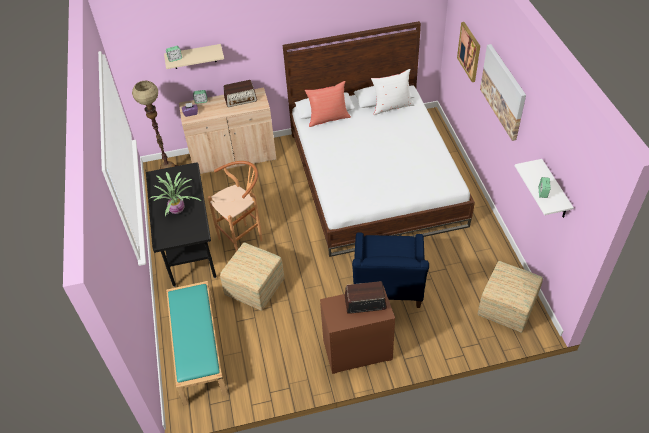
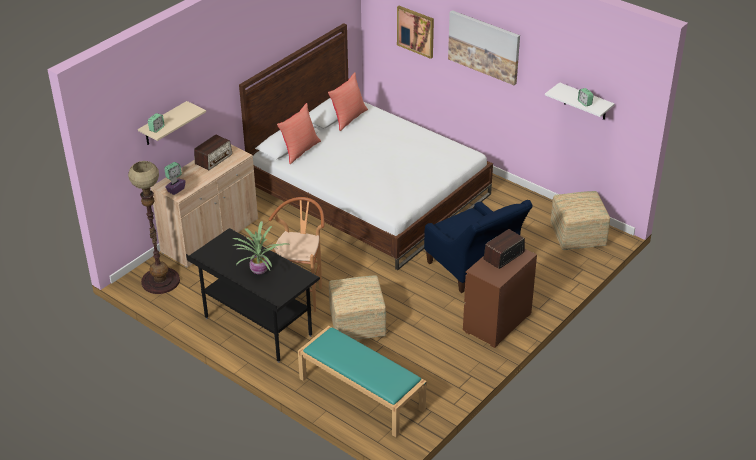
camera: 40 degrees left, 10 degrees down
white pillow [371,69,414,115] -> red pillow [328,72,368,131]

